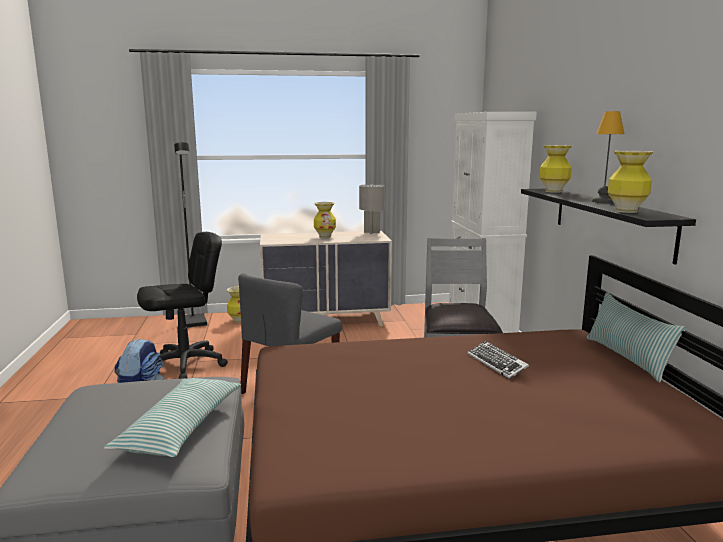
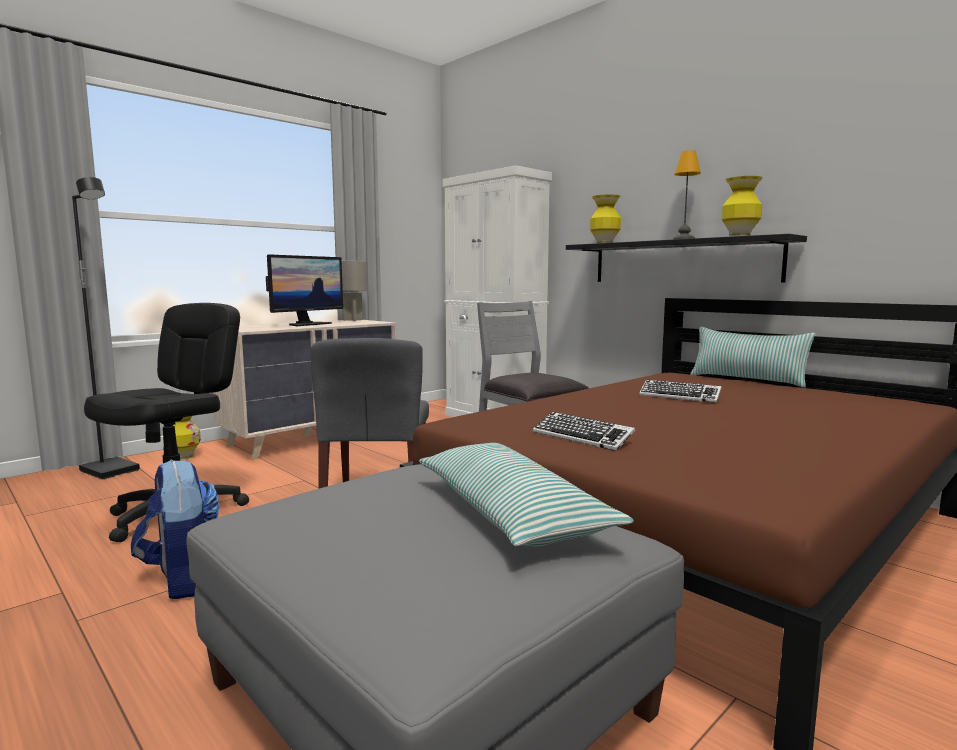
camera: 35 degrees left, 5 degrees down
vase [314,202,336,238] -> monitor [266,254,343,326]
none -> keyboard [533,412,635,451]

